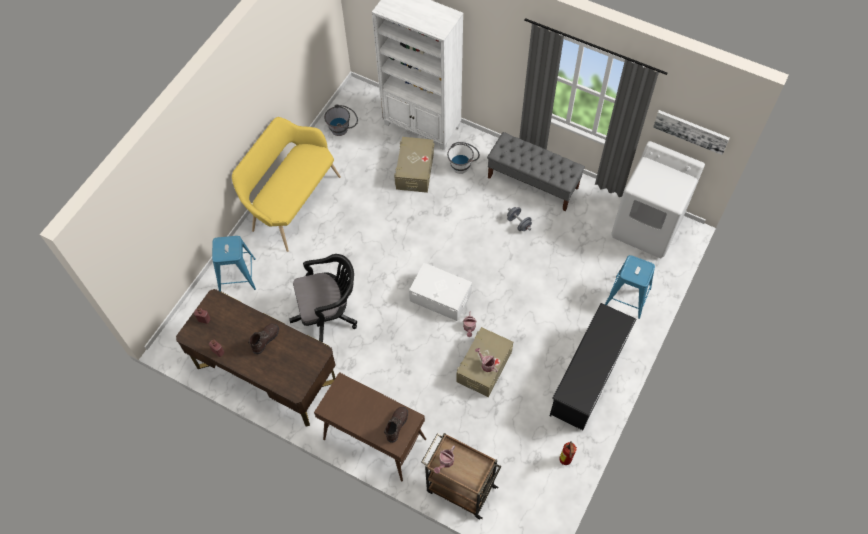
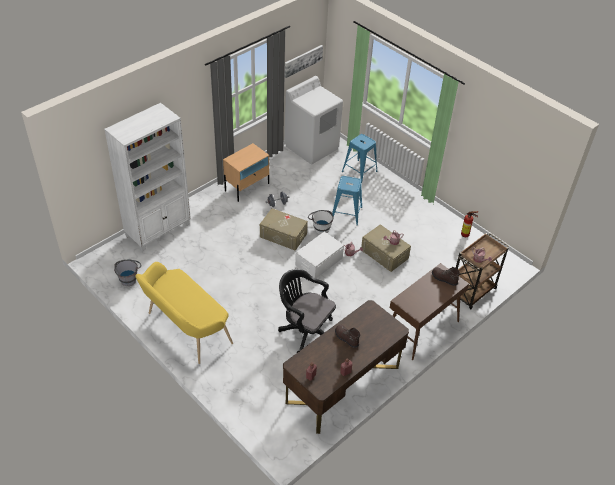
camera: 75 degrees left, 15 degrees down
blue stool [212,236,256,291] -> blue stool moved to [332,176,362,225]
black office chair [289,254,357,343] -> black office chair turned 60 degrees counterclockwise [278,269,336,353]
beige storage box [394,137,434,193] -> beige storage box moved to [260,208,308,251]
white bucket [447,142,480,174] -> white bucket moved to [308,210,333,234]
grey bench [487,132,585,212] -> beige nightstand [223,143,269,202]
black shoe rack [550,303,636,430] -> none

